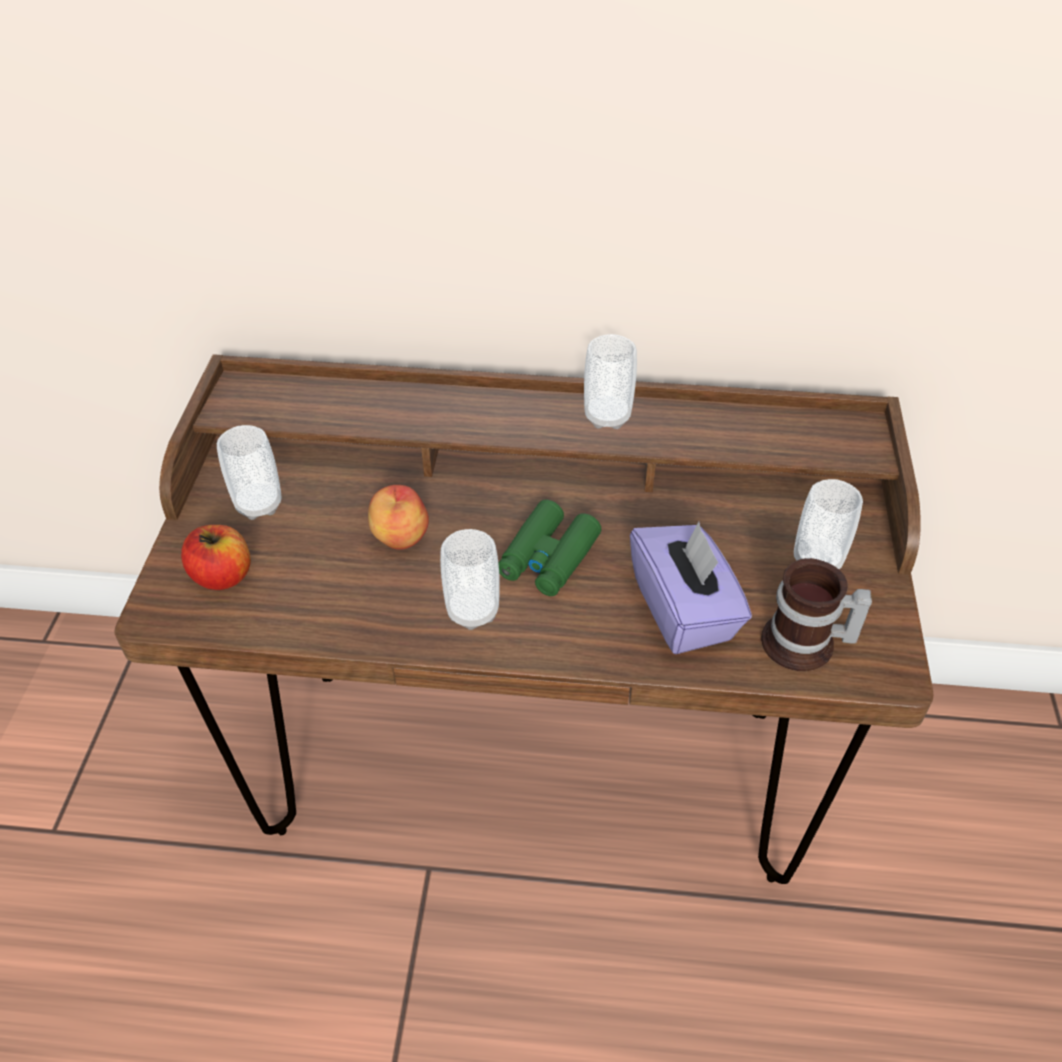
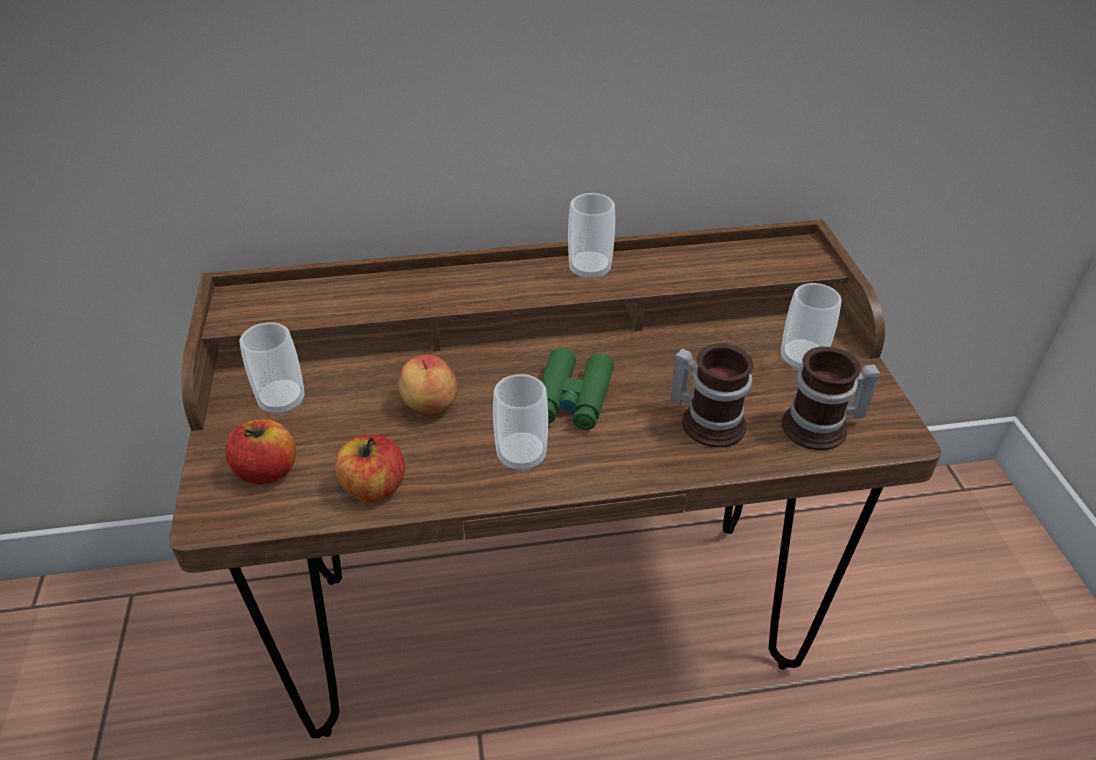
camera: 15 degrees left, 5 degrees down
purple tissue box [630,522,752,654] -> mug [670,343,754,447]
none -> apple [335,435,405,502]

